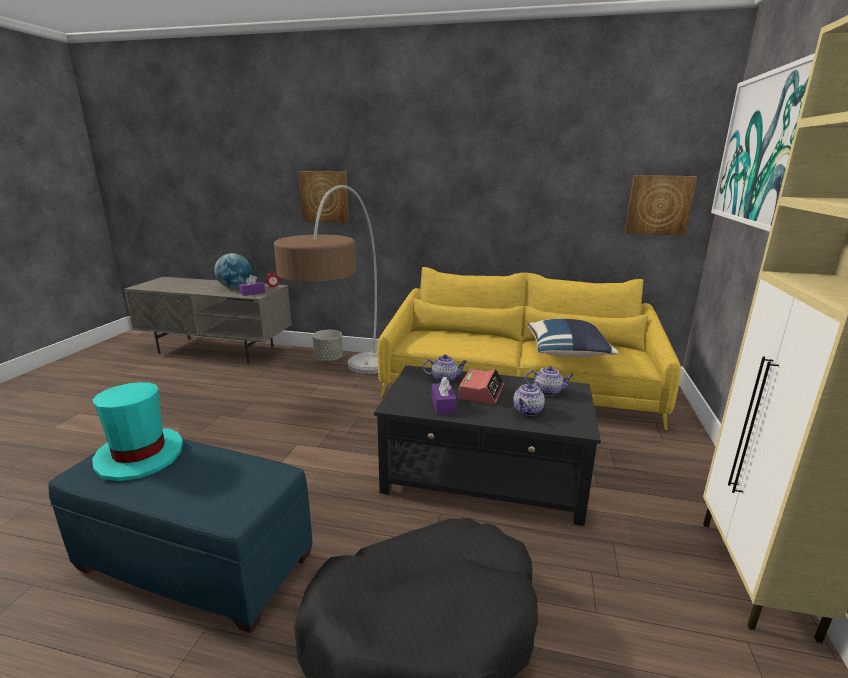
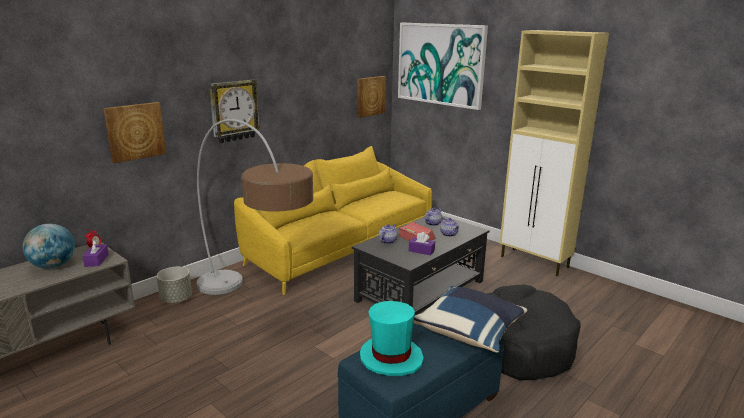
camera: 60 degrees left, 0 degrees up
blue pillow [527,319,618,358] -> blue pillow moved to [413,286,527,353]
none -> wall clock [209,80,260,143]

